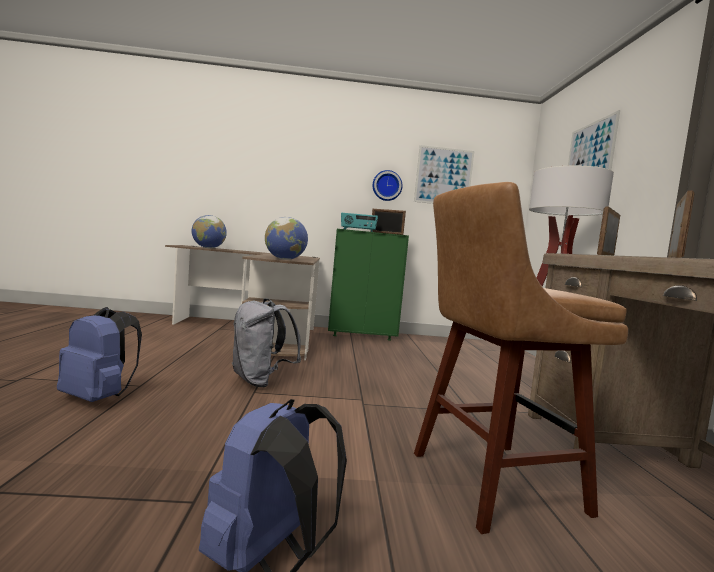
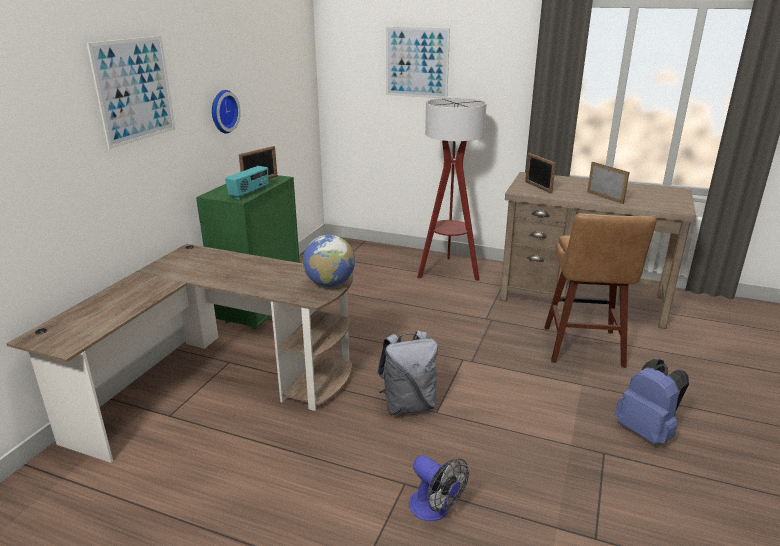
camera: 65 degrees left, 20 degrees up
blue backpack [57,307,142,402] -> fan [409,455,469,521]
globe [192,215,227,248] -> none
picture [414,145,474,204] -> picture moved to [87,36,175,149]

